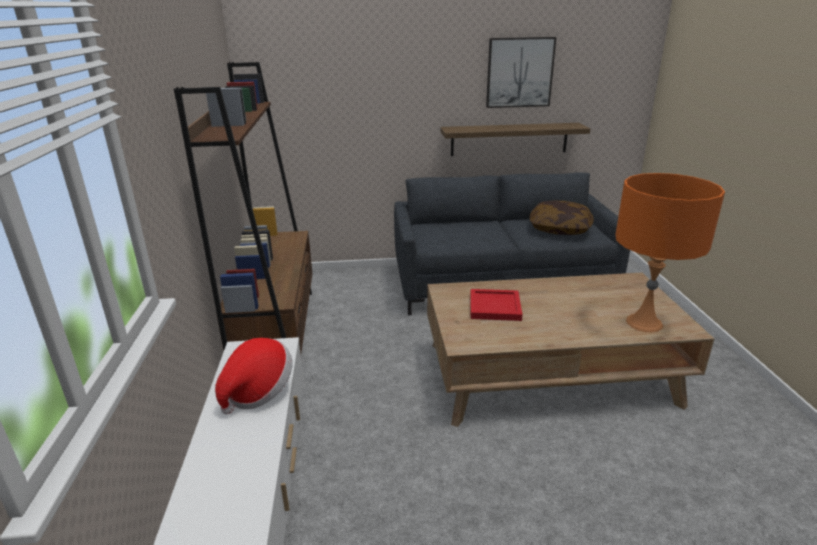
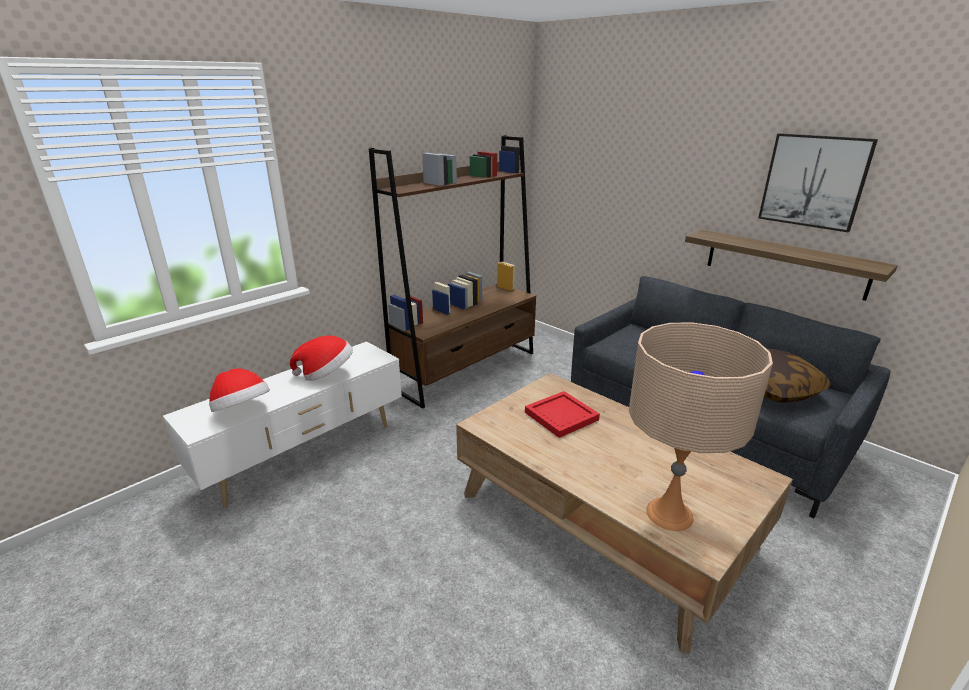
camera: 50 degrees right, 0 degrees up
orange table lamp [615,173,725,333] -> beige table lamp [629,323,773,531]
none -> hat [209,368,270,412]

